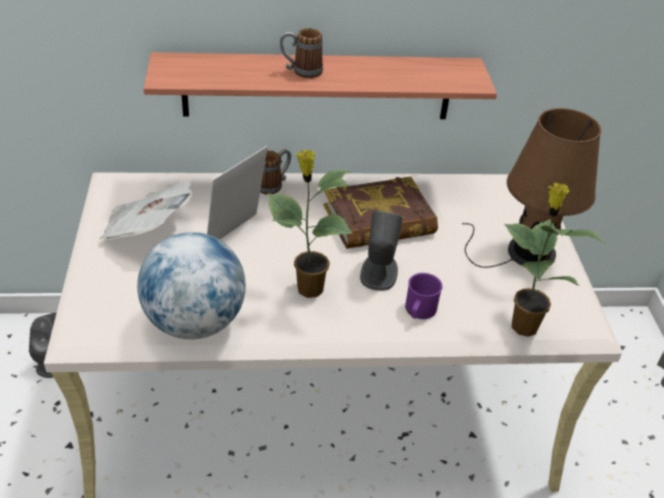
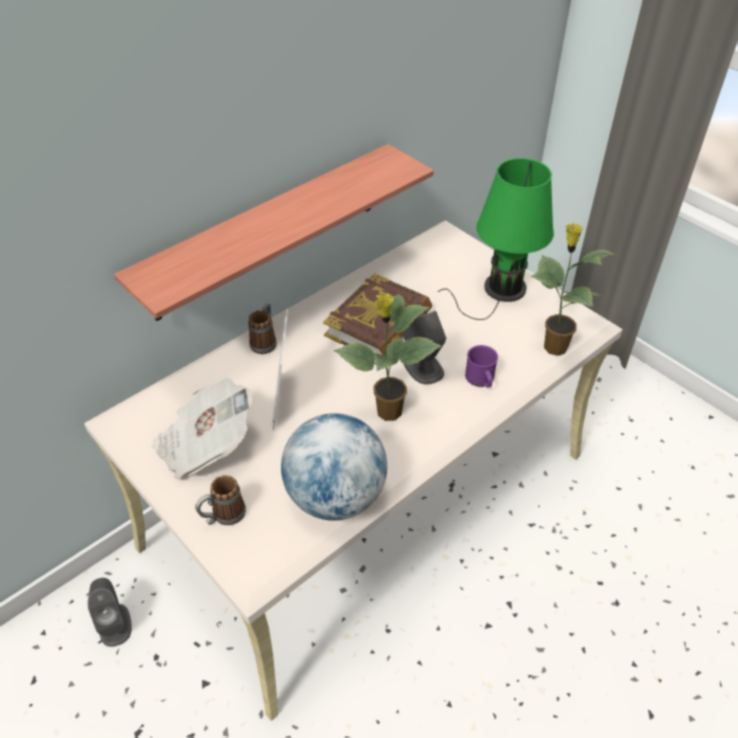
camera: 35 degrees left, 5 degrees up
mug [280,28,323,78] -> mug moved to [195,475,246,525]
brown table lamp [462,108,601,268] -> green table lamp [438,158,554,320]

